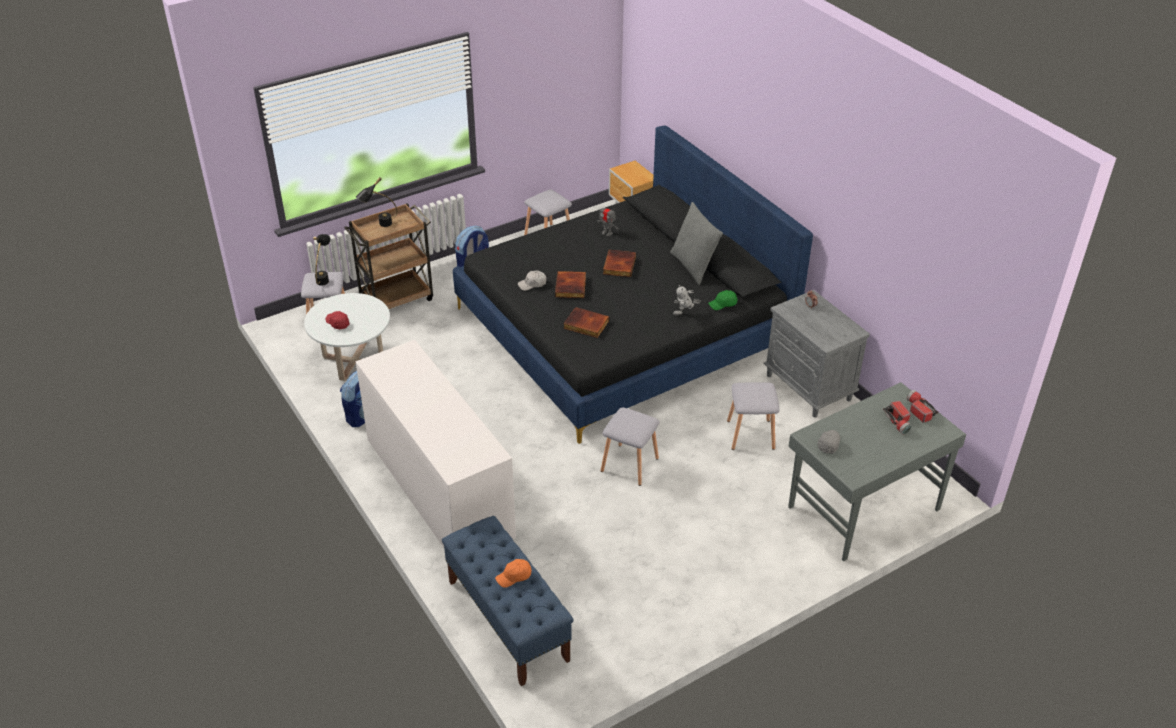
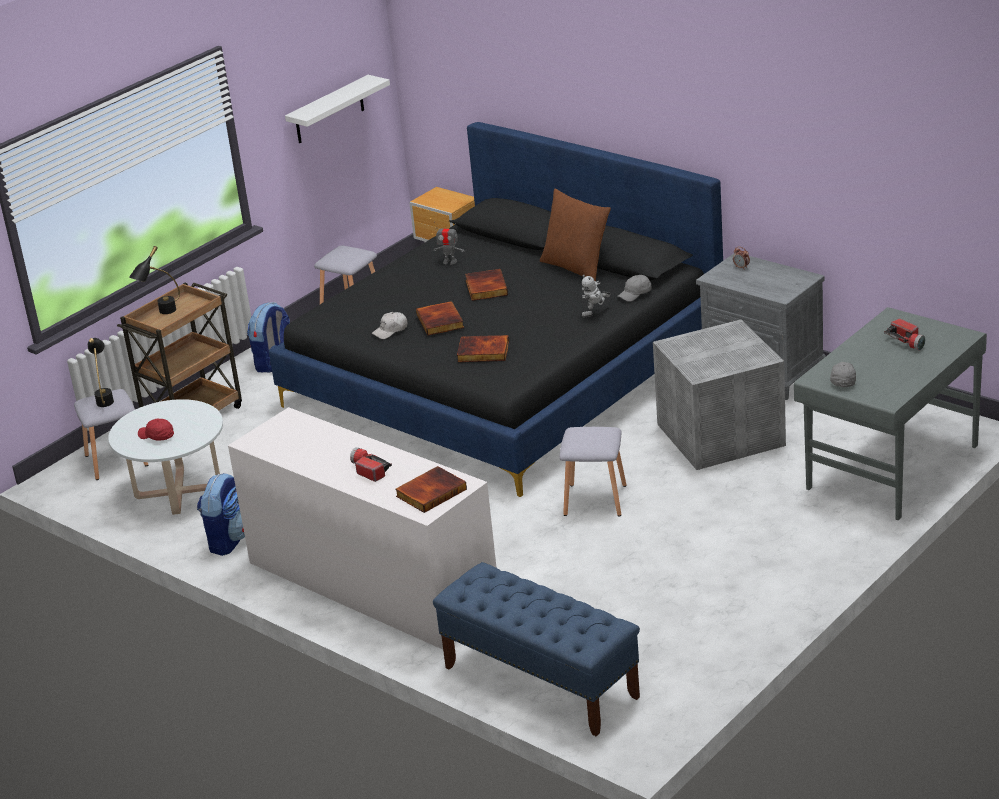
camera: 15 degrees left, 10 degrees down
orange cap [495,559,531,587] -> none
grey pillow [670,202,723,285] -> brown pillow [540,189,611,281]
green cap [708,290,738,310] -> grey cap [617,275,652,302]
grey stool [727,382,780,450] -> grey storage box [653,320,786,470]
flashlight [907,390,939,423] -> flashlight moved to [350,447,392,482]
none -> white shelf [285,75,390,143]
none -> book [395,466,467,513]

